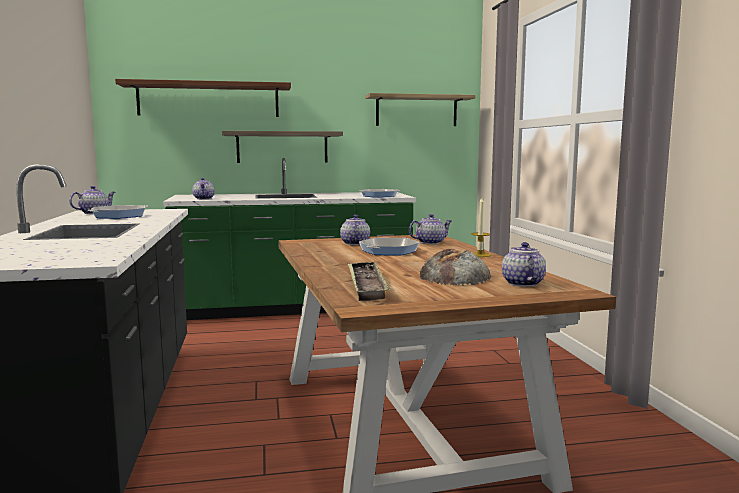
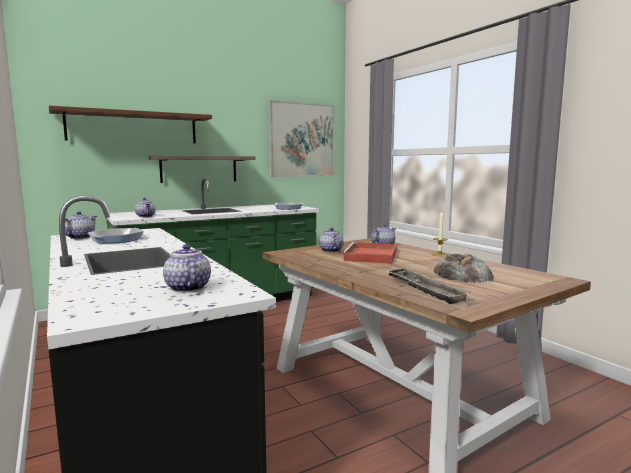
camera: 20 degrees left, 0 degrees up
frying pan [359,238,420,255] -> red tray [341,242,397,264]
shelf [365,93,475,126] -> picture [268,100,334,177]
teapot [502,242,546,287] -> teapot moved to [163,244,211,292]

